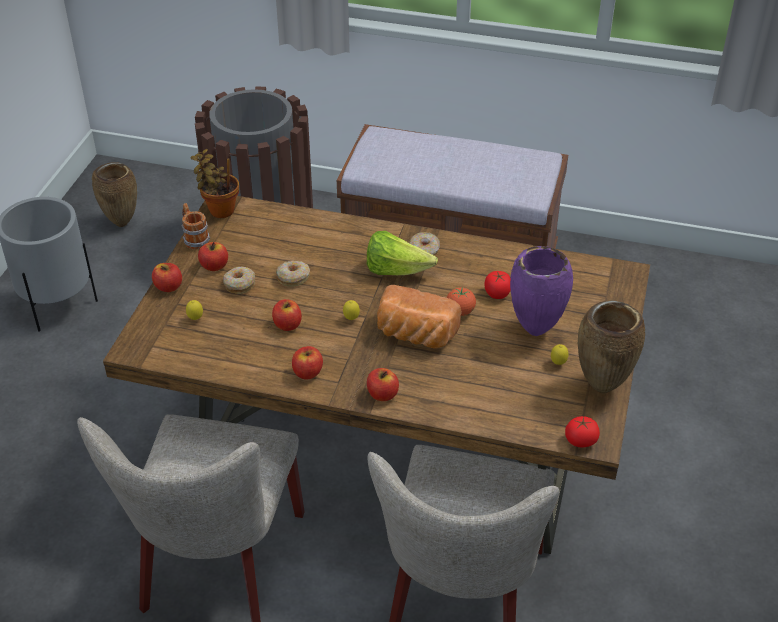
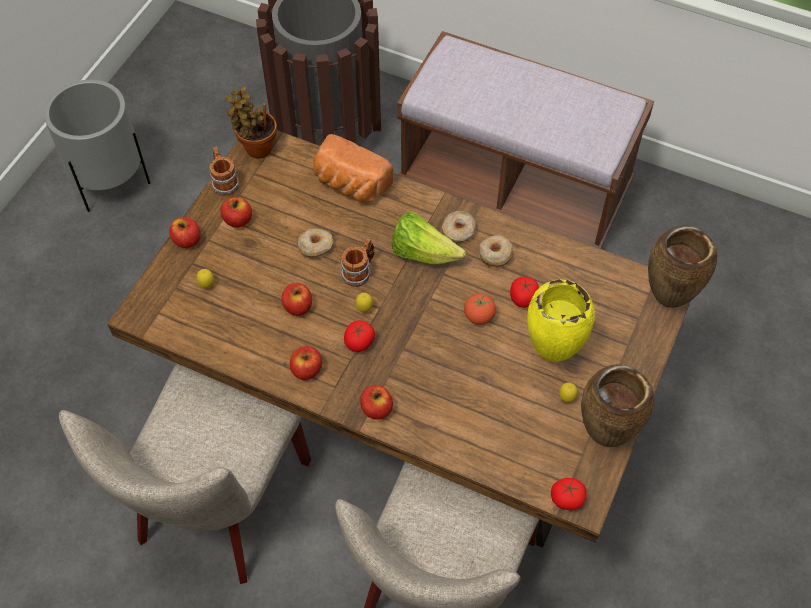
camera: 10 degrees right, 15 degrees up
brown vase [92,162,137,227] -> brown vase moved to [648,225,718,308]
donut [223,267,255,294] -> donut moved to [479,235,513,268]
bread [377,285,462,348] -> bread moved to [313,134,394,202]
purple vase [510,246,573,336] -> yellow vase [527,279,595,362]
none -> mug [340,238,374,287]
none -> tomato [344,320,375,352]

